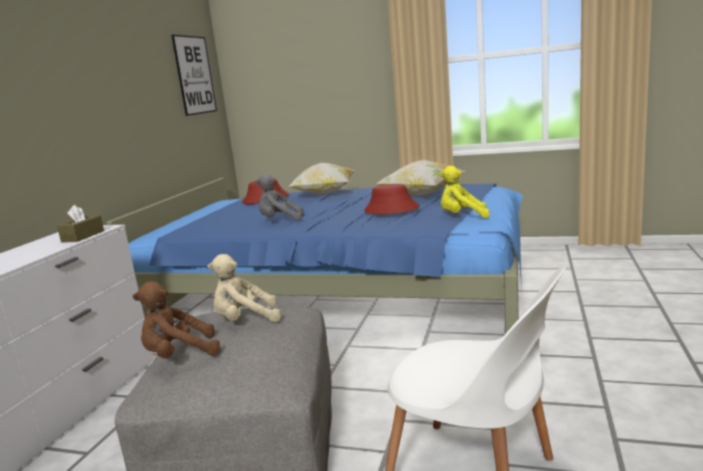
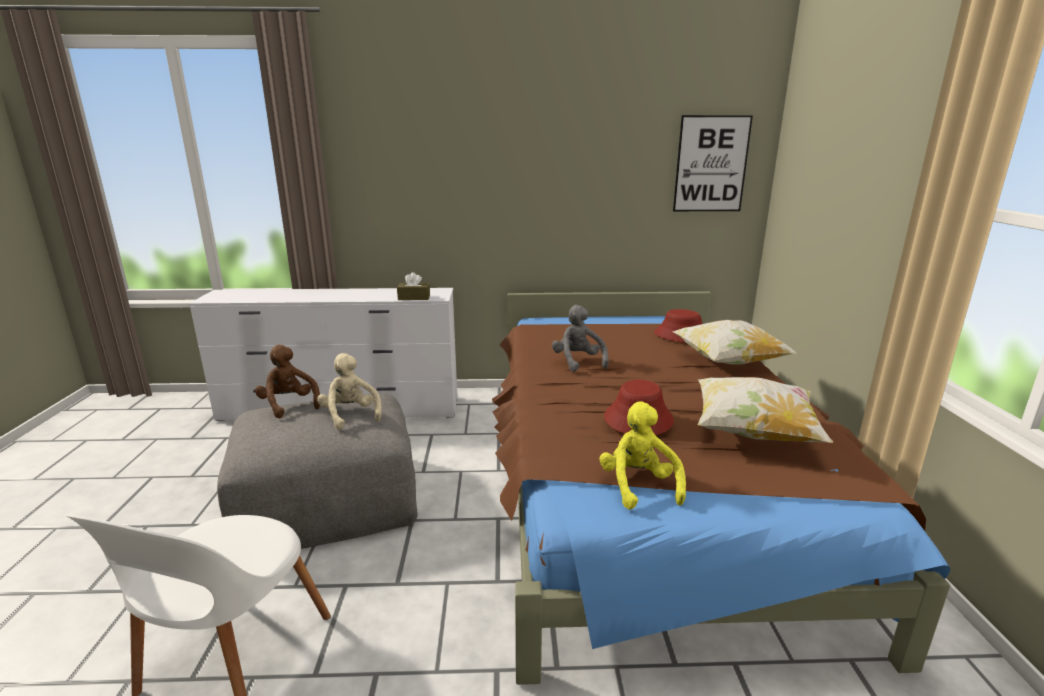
camera: 70 degrees right, 5 degrees up
blue bed [107,178,523,333] -> brown bed [492,291,950,685]

